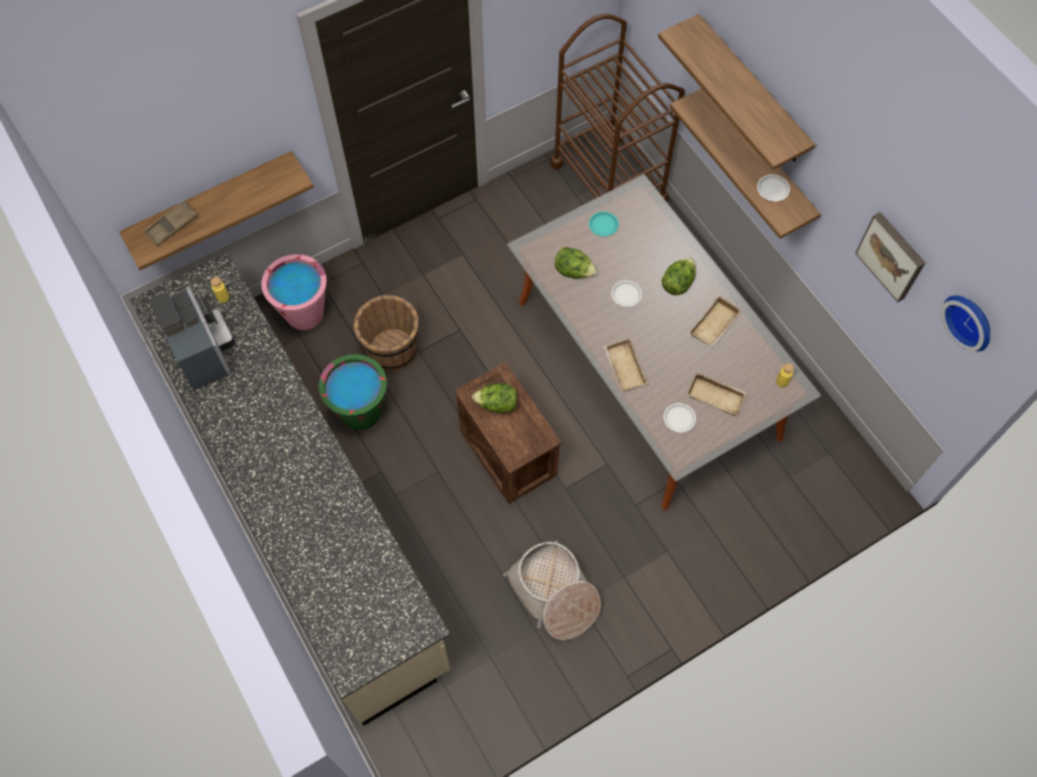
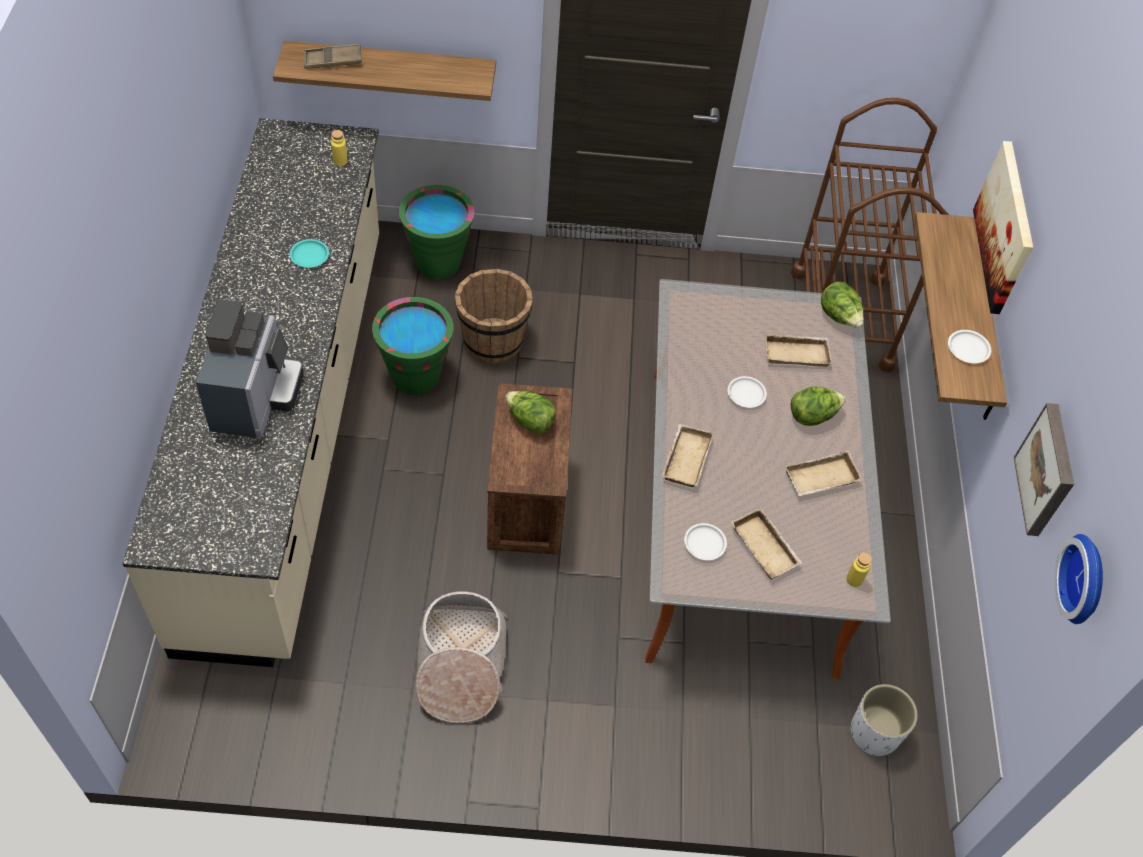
camera: 30 degrees right, 10 degrees down
coffee machine [150,288,235,390] -> coffee machine moved to [196,299,304,439]
pink bucket [261,254,327,330] -> green bucket [399,185,474,279]
lettuce [555,247,597,279] -> lettuce moved to [821,282,864,328]
turquoise plate [589,211,619,237] -> turquoise plate moved to [290,239,329,268]
shelf [658,14,815,170] -> picture [973,141,1033,314]
none -> beige tray [765,334,832,367]
none -> white planter [850,684,918,757]

